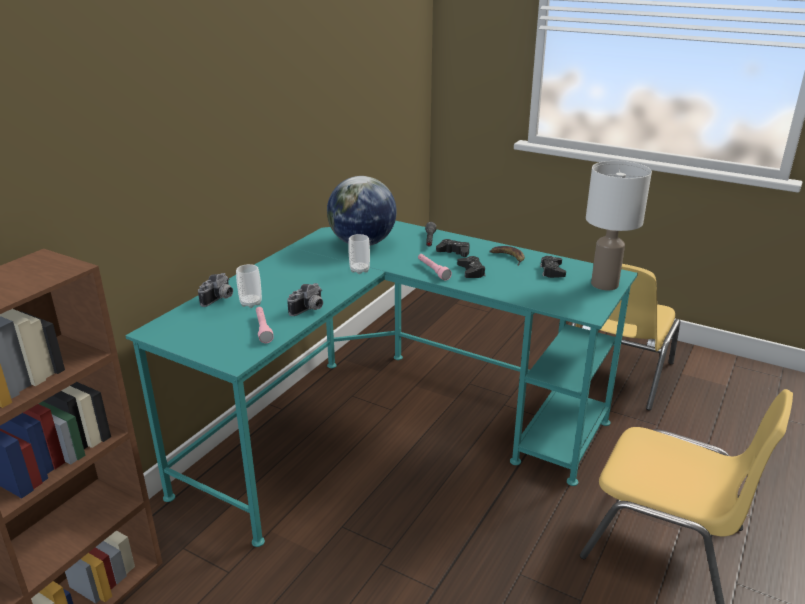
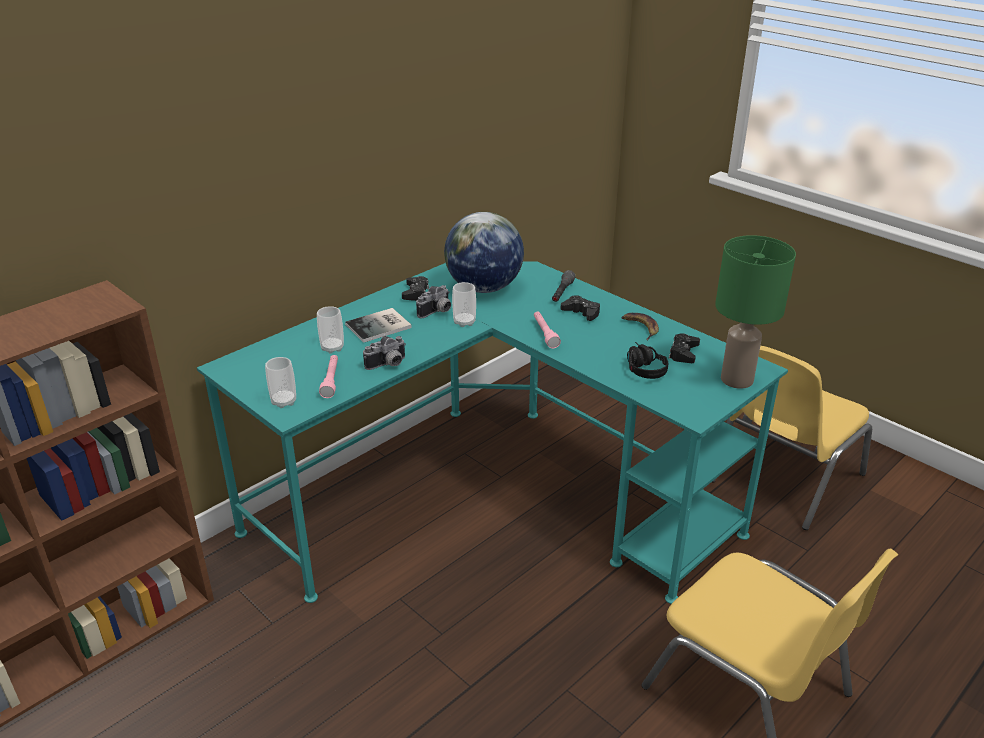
camera: 15 degrees right, 5 degrees up
camera [198,273,233,307] -> camera moved to [416,285,451,318]
black game controller [457,256,485,278] -> black game controller moved to [402,276,429,301]
white table lamp [586,161,652,290] -> green table lamp [715,235,796,389]
none -> cup [265,357,296,408]
none -> book [345,308,412,343]
none -> black headphones [627,342,668,379]

